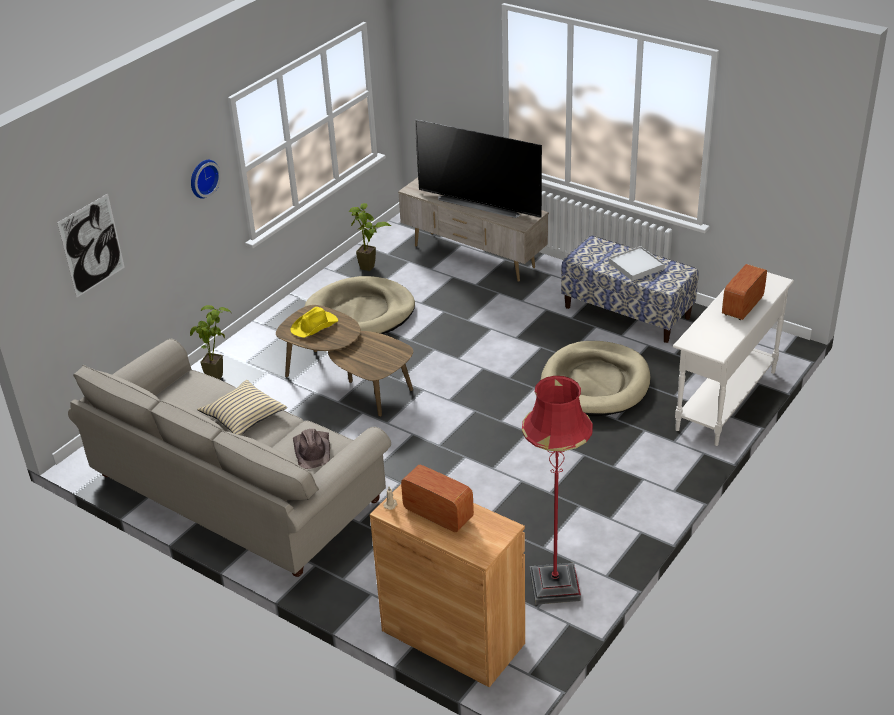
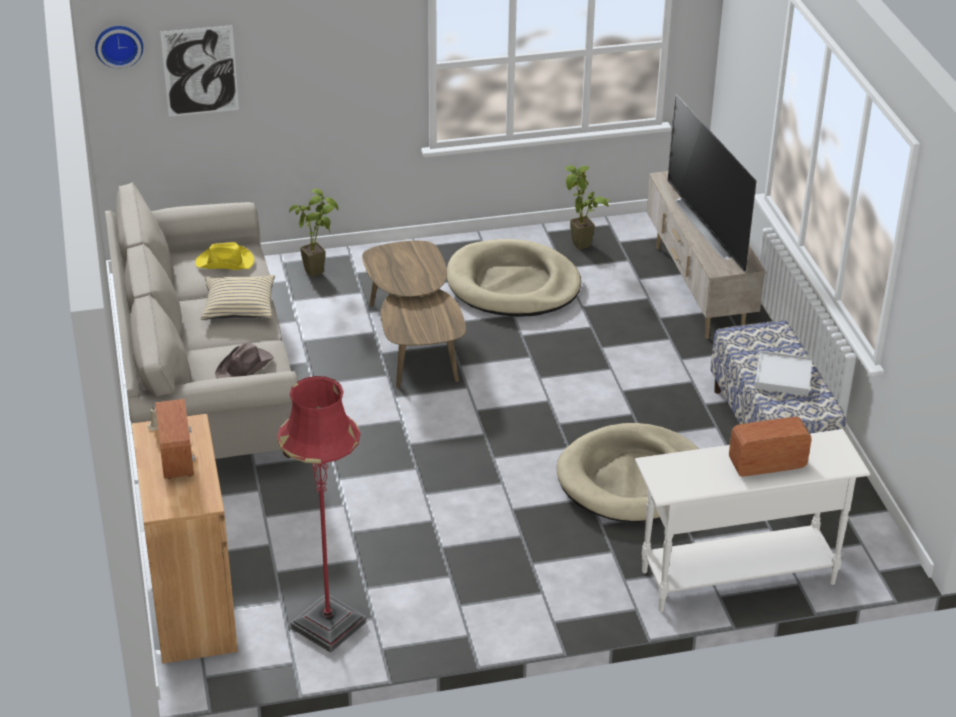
camera: 40 degrees right, 0 degrees up
wall clock [191,160,221,199] -> wall clock moved to [95,26,143,69]
yellow hat [291,307,338,338] -> yellow hat moved to [195,242,254,270]

